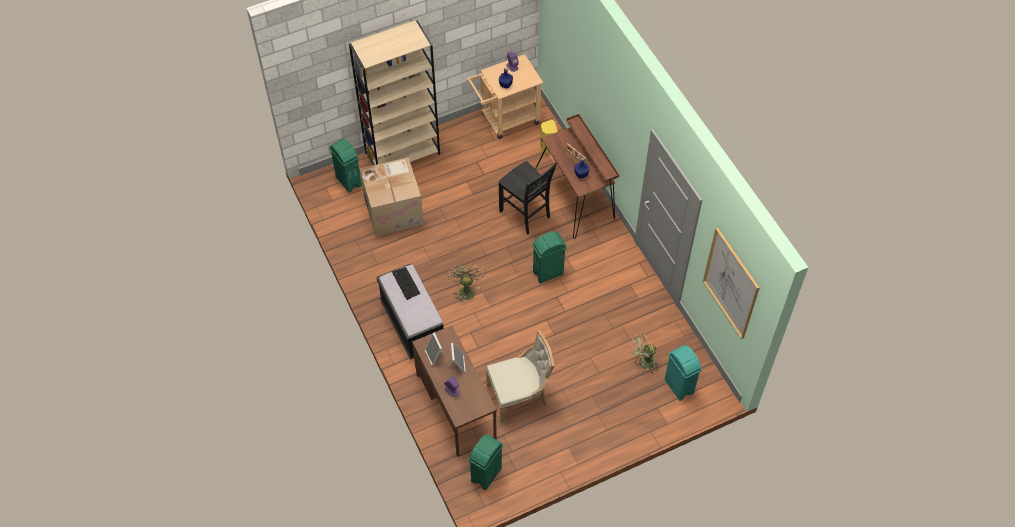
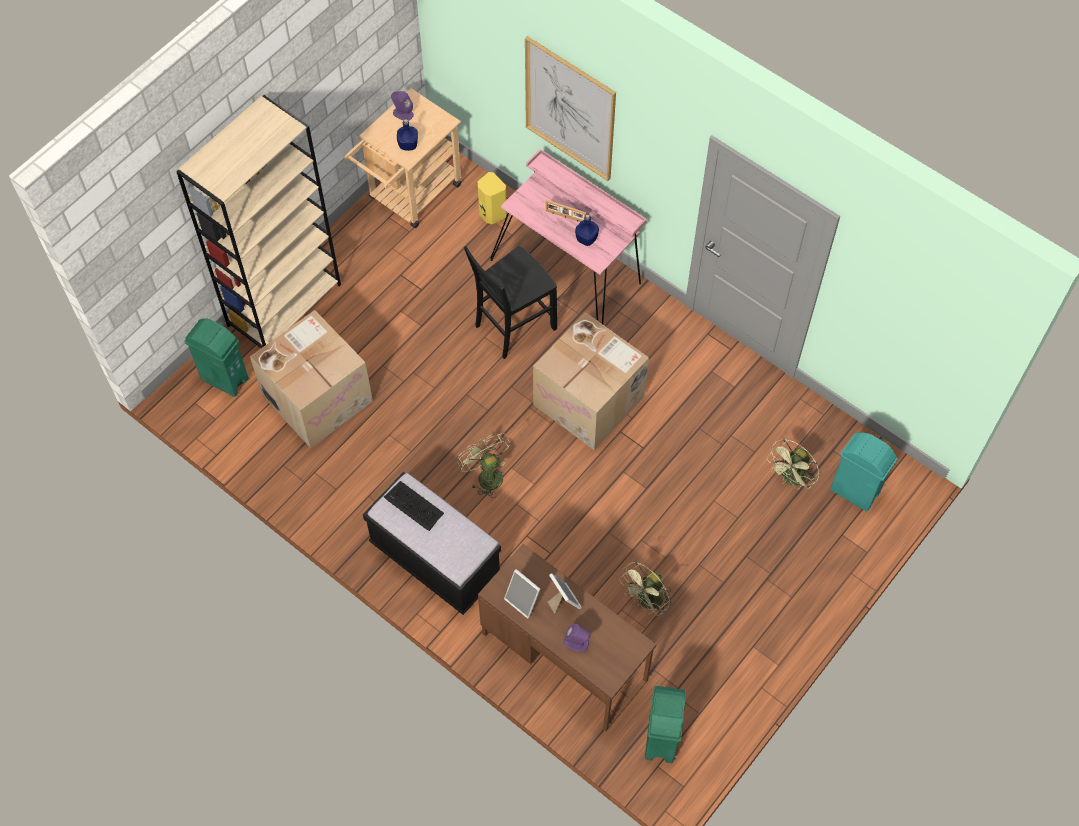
camera: 25 degrees left, 5 degrees up
beige chair [486,331,554,425] -> green fan [619,562,671,616]
black chair [498,161,557,235] -> black chair turned 120 degrees clockwise [464,246,557,359]
green trash can [532,232,567,283] -> cardboard box [533,312,649,450]
brown desk [535,114,619,239] -> pink desk [490,149,647,324]
picture [703,228,760,339] -> picture moved to [525,36,616,181]

